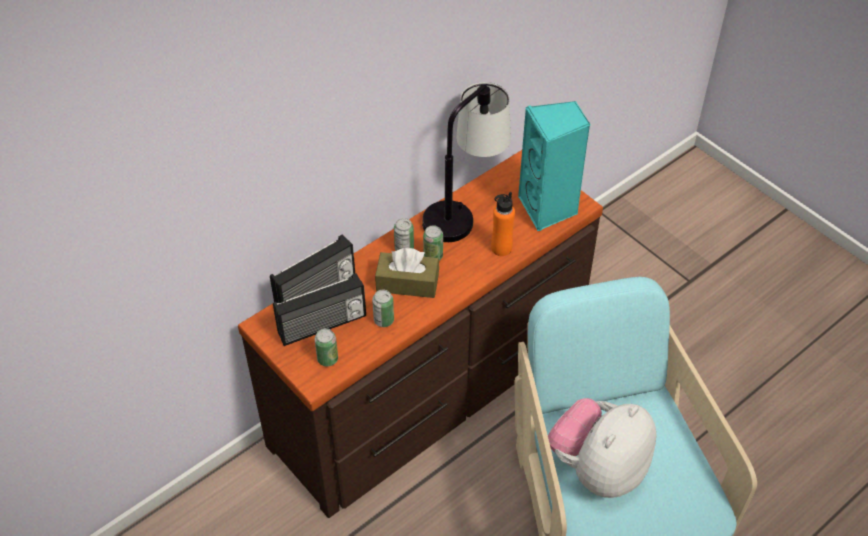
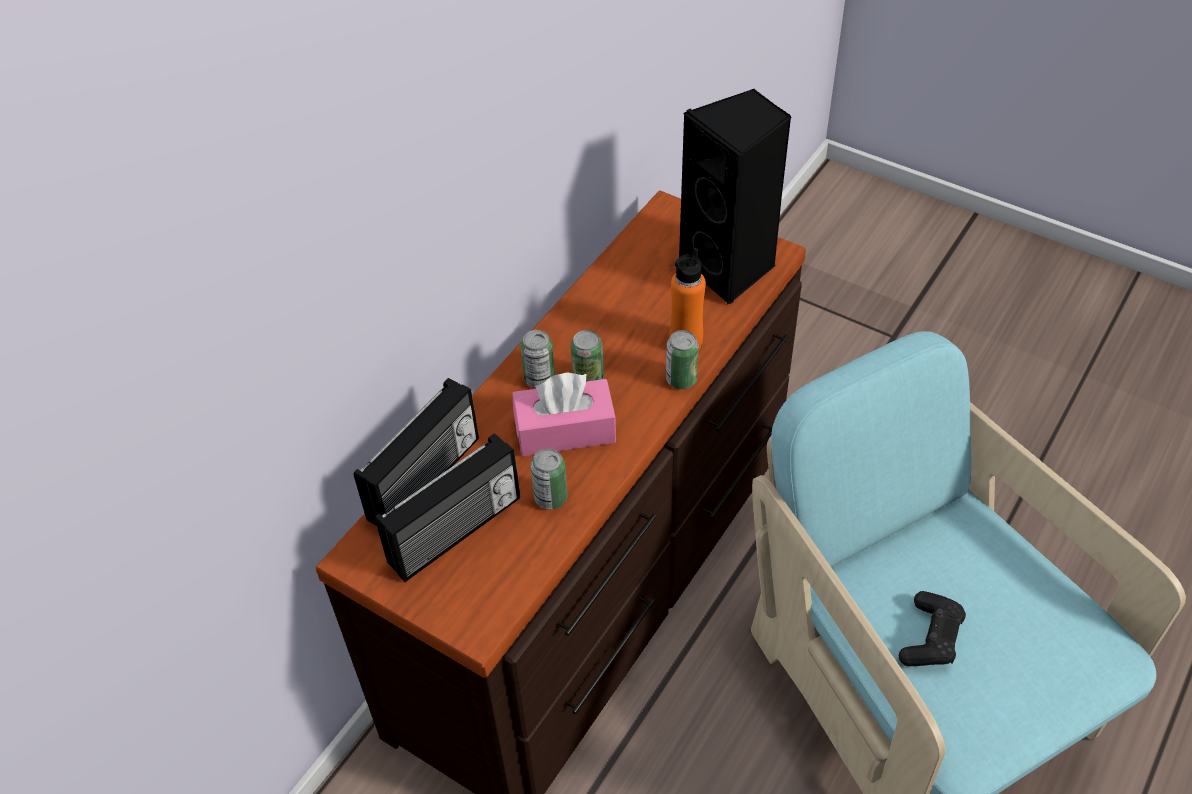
camera: 15 degrees left, 0 degrees up
can [314,328,338,366] -> can moved to [666,330,699,389]
brown tissue box [375,248,439,298] -> pink tissue box [512,372,616,456]
table lamp [422,82,511,242] -> none
turquoise speaker [518,101,590,231] -> black speaker [679,89,792,304]
plush toy [548,398,657,498] -> black game controller [899,591,966,666]

